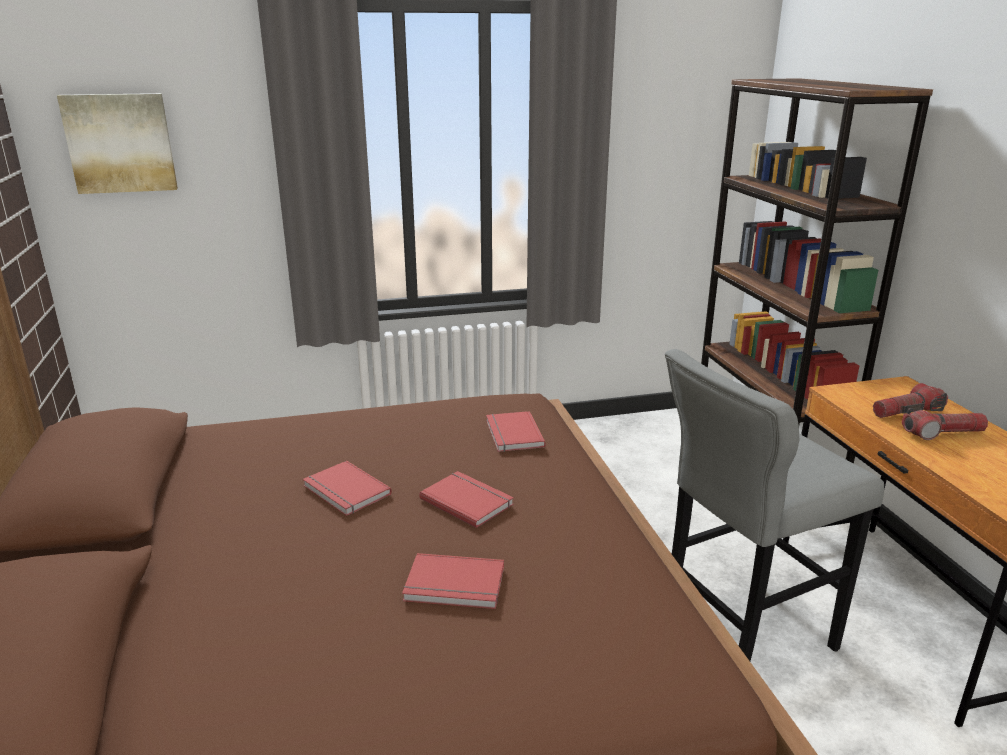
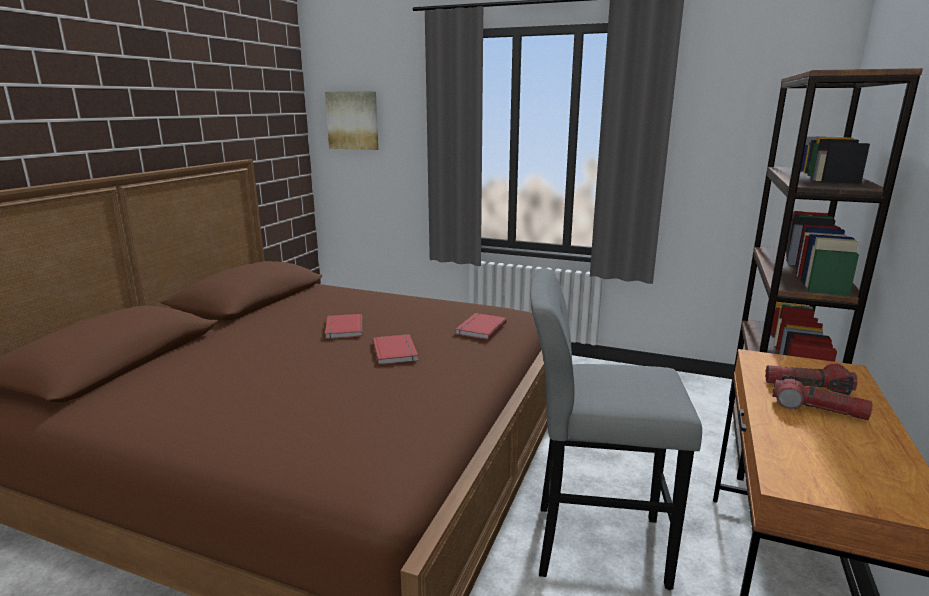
camera: 35 degrees right, 5 degrees down
red book [402,553,504,609] -> none

